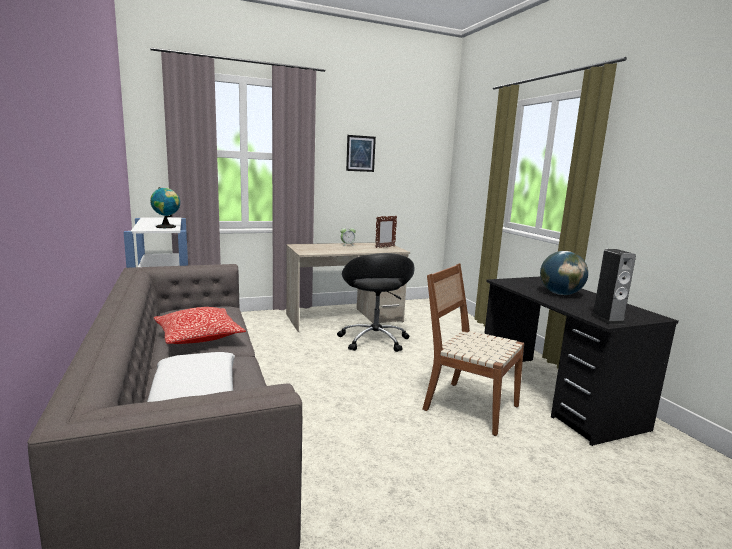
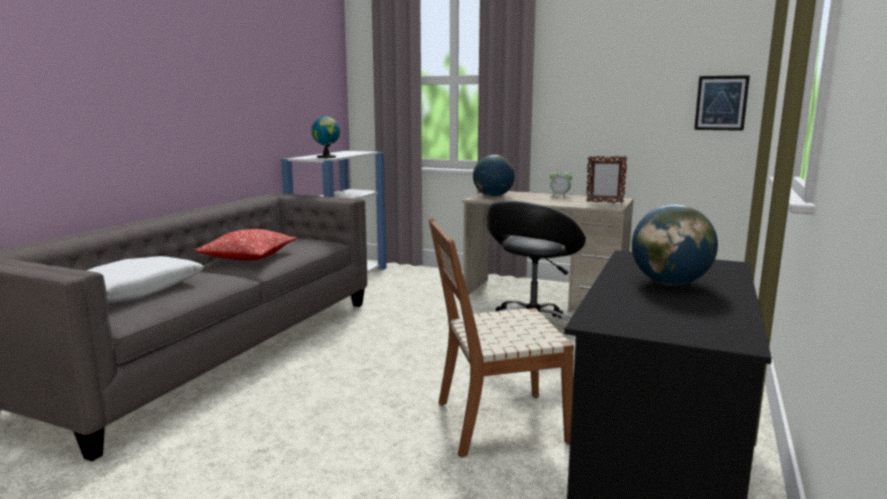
camera: 45 degrees right, 0 degrees up
picture [346,135,376,172] -> picture moved to [694,75,750,131]
chair [423,263,524,436] -> chair turned 90 degrees counterclockwise [429,218,574,458]
speaker [591,249,636,324] -> none
none -> globe [473,155,515,197]

